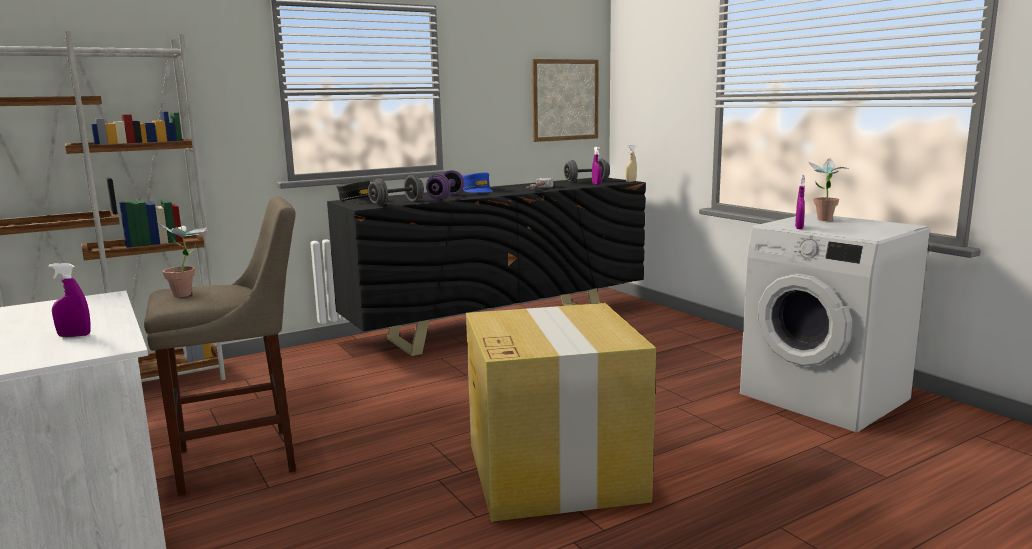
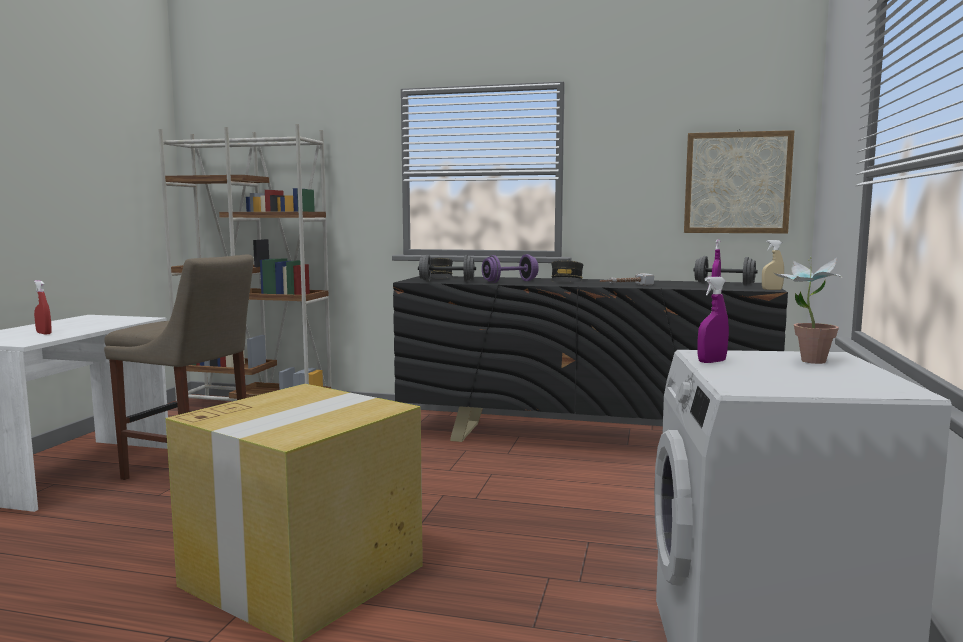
camera: 45 degrees right, 5 degrees down
purple spray bottle [48,263,91,337] -> red spray bottle [34,280,52,335]
potted plant [157,219,208,297] -> none
blue cap [463,173,493,193] -> grey cap [551,260,583,282]

